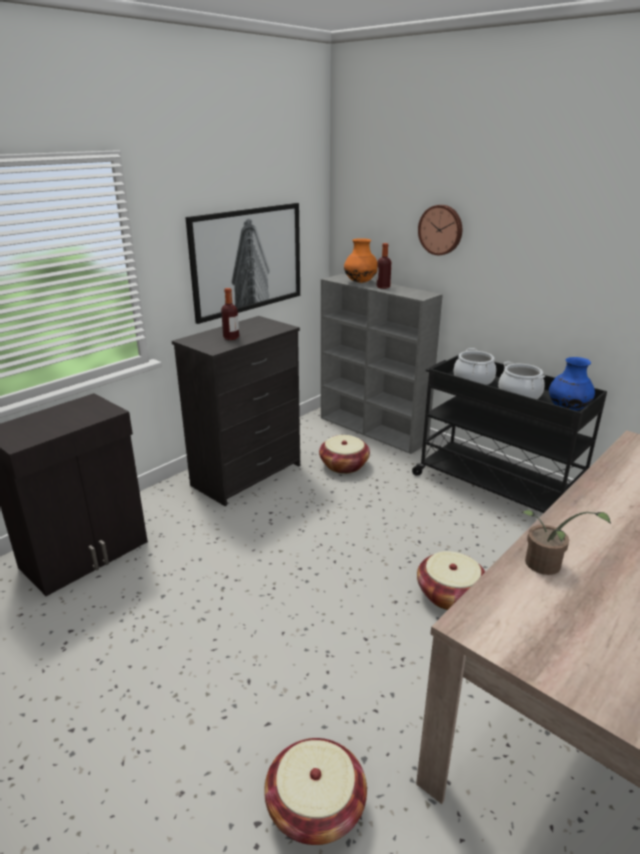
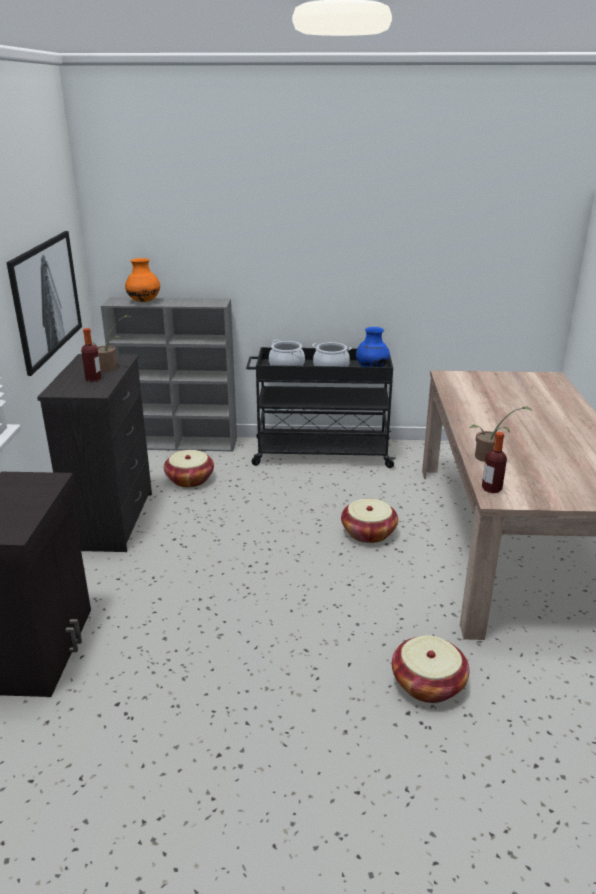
camera: 40 degrees left, 0 degrees up
bottle [377,243,392,289] -> bottle moved to [482,432,507,493]
wall clock [418,205,462,255] -> none
none -> potted plant [92,315,130,372]

